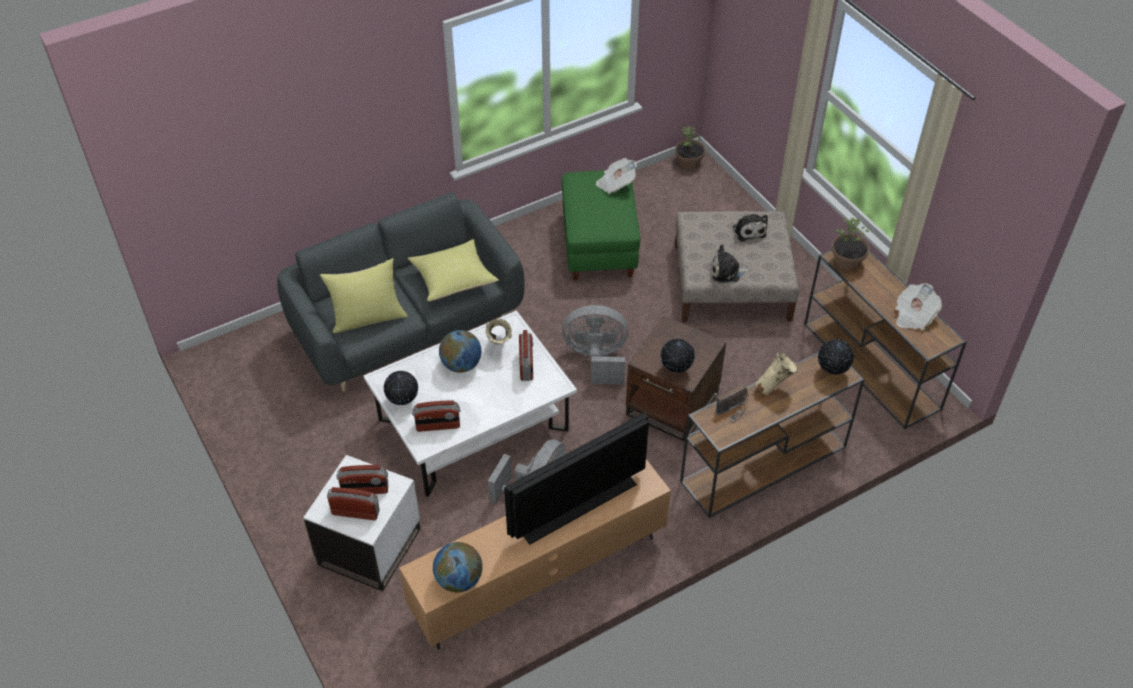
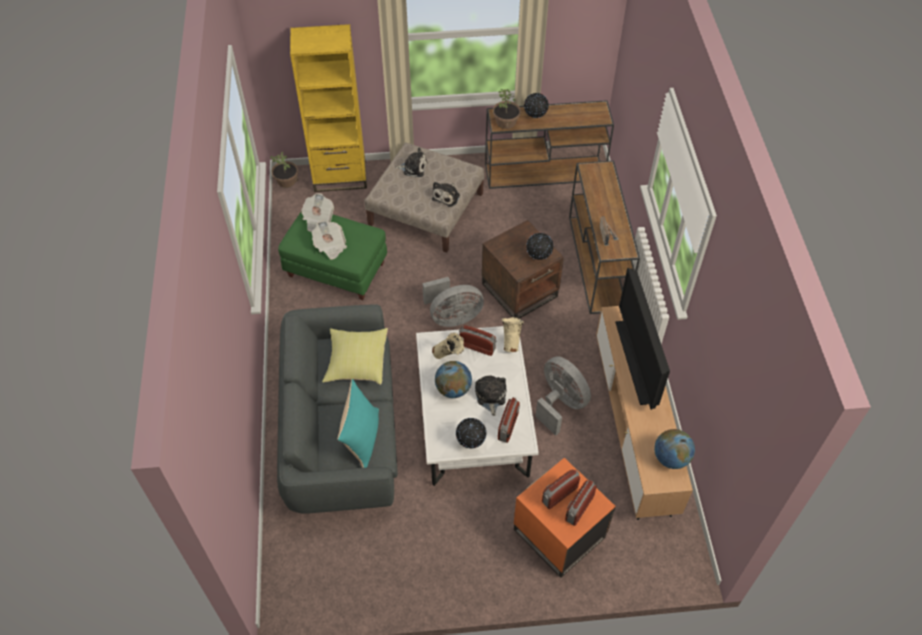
camera: 65 degrees left, 5 degrees up
white side table [303,455,420,591] -> orange side table [514,458,616,578]
yellow pillow [320,258,408,333] -> turquoise pillow [337,379,379,468]
radio [337,465,388,494] -> radio turned 150 degrees counterclockwise [542,469,580,509]
grey fan [562,305,628,384] -> grey fan turned 135 degrees counterclockwise [422,277,484,327]
beige vase [755,352,798,395] -> beige vase moved to [502,317,524,352]
globe [818,339,854,375] -> globe moved to [524,93,549,118]
newspaper [895,283,942,330] -> newspaper moved to [312,220,347,260]
none -> yellow bookcase [290,24,367,192]
none -> plush toy [475,376,506,416]

